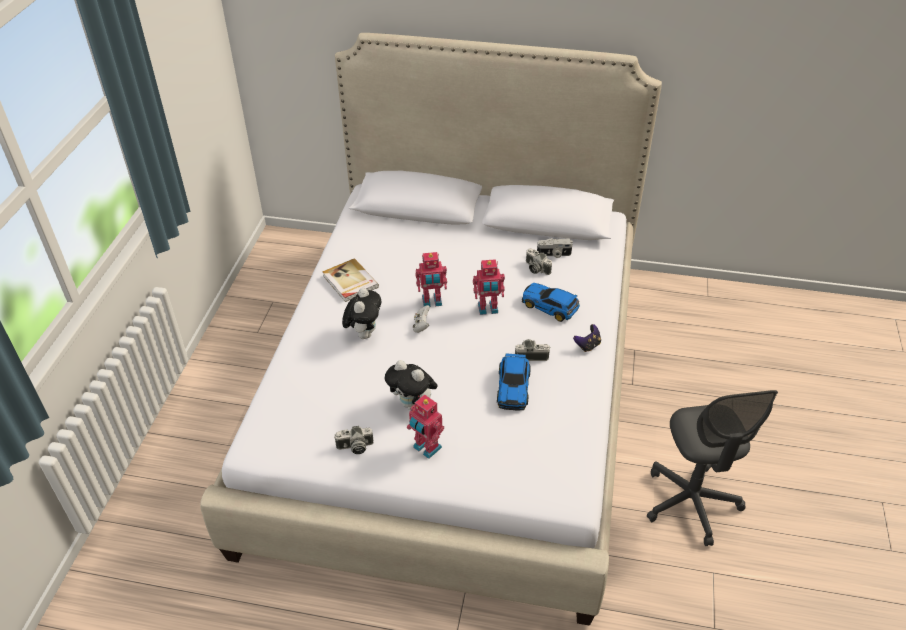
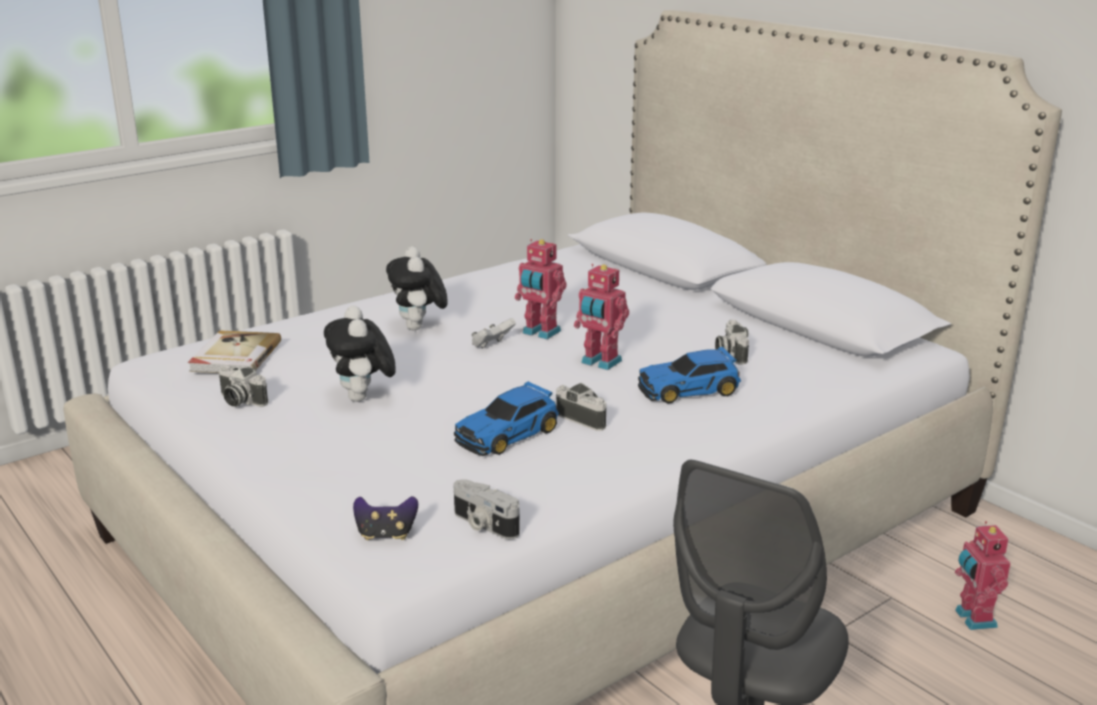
camera: 40 degrees right, 20 degrees down
book [322,258,379,302] -> book moved to [188,330,281,373]
plush toy [342,288,381,339] -> plush toy turned 120 degrees clockwise [386,246,448,330]
toy robot [407,394,444,459] -> toy robot moved to [955,521,1011,630]
toy car [522,283,580,322] -> toy car turned 90 degrees counterclockwise [638,347,741,404]
camera [537,238,573,258] -> camera moved to [454,479,520,539]
game controller [573,324,601,352] -> game controller moved to [353,496,418,540]

